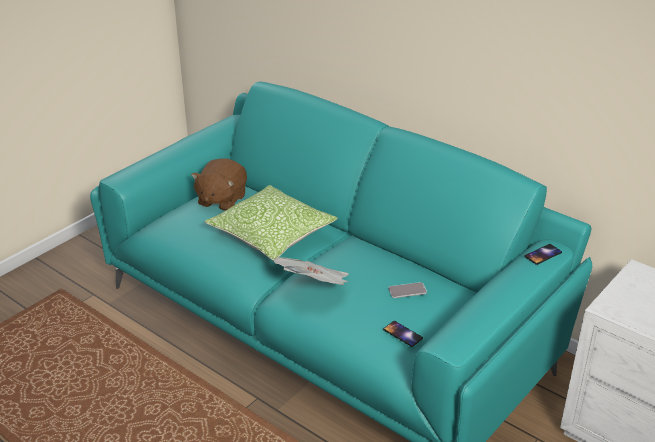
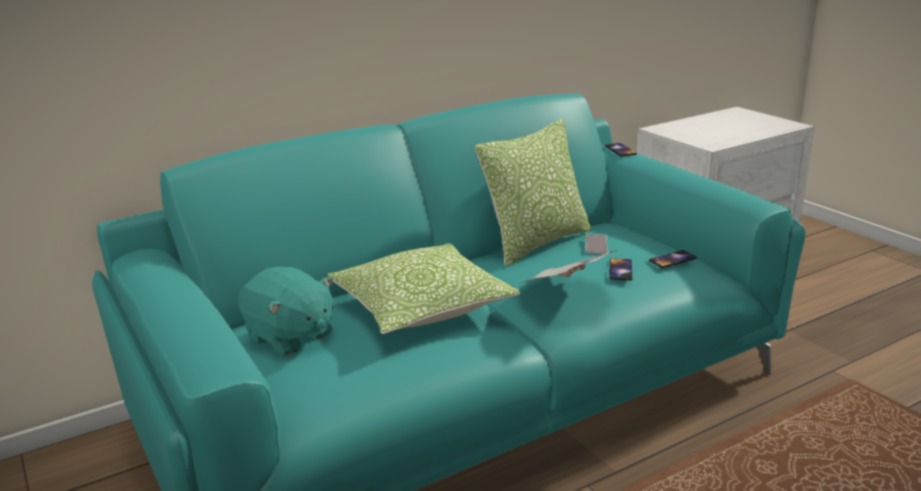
camera: 70 degrees left, 10 degrees down
brown plush toy [191,158,247,211] -> turquoise plush toy [238,267,333,356]
none -> pillow [475,119,591,267]
none -> phone [609,258,632,280]

